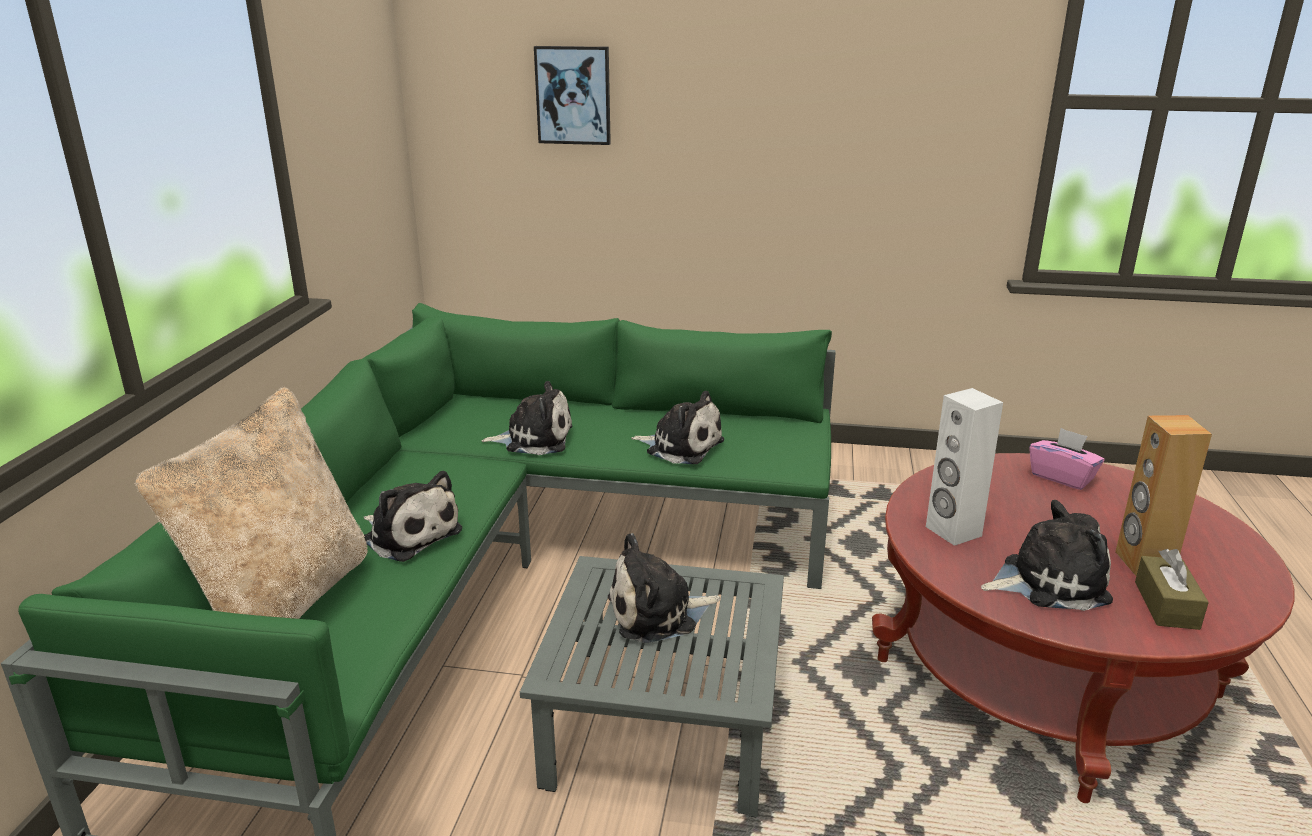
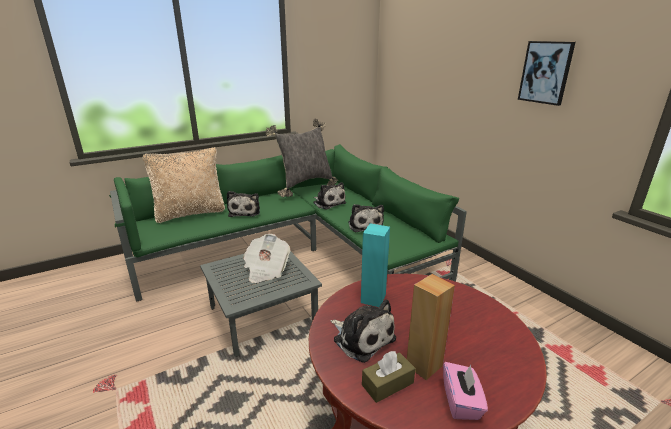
camera: 50 degrees right, 0 degrees up
picture [534,46,611,145] -> picture moved to [518,41,576,106]
plush toy [608,533,720,643] -> newspaper [243,234,291,283]
white speaker [926,388,1003,546] -> turquoise speaker [361,223,390,307]
pink tissue box [1029,428,1105,490] -> pink tissue box moved to [443,362,488,420]
none -> pillow [265,118,339,198]

